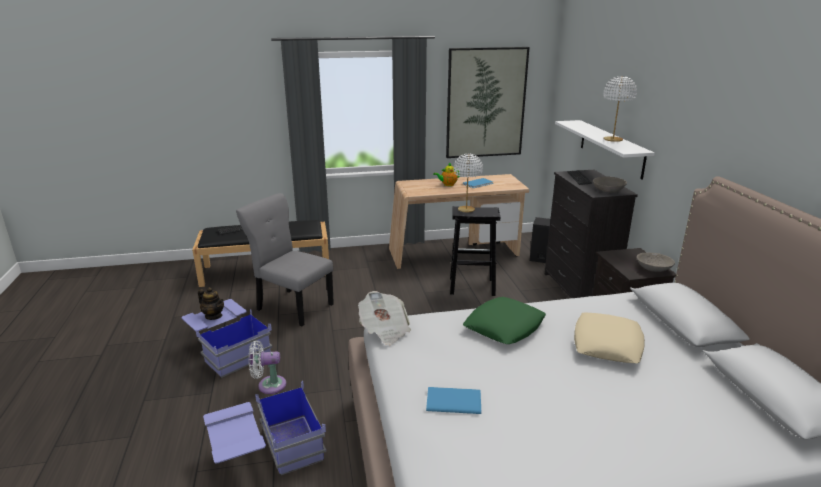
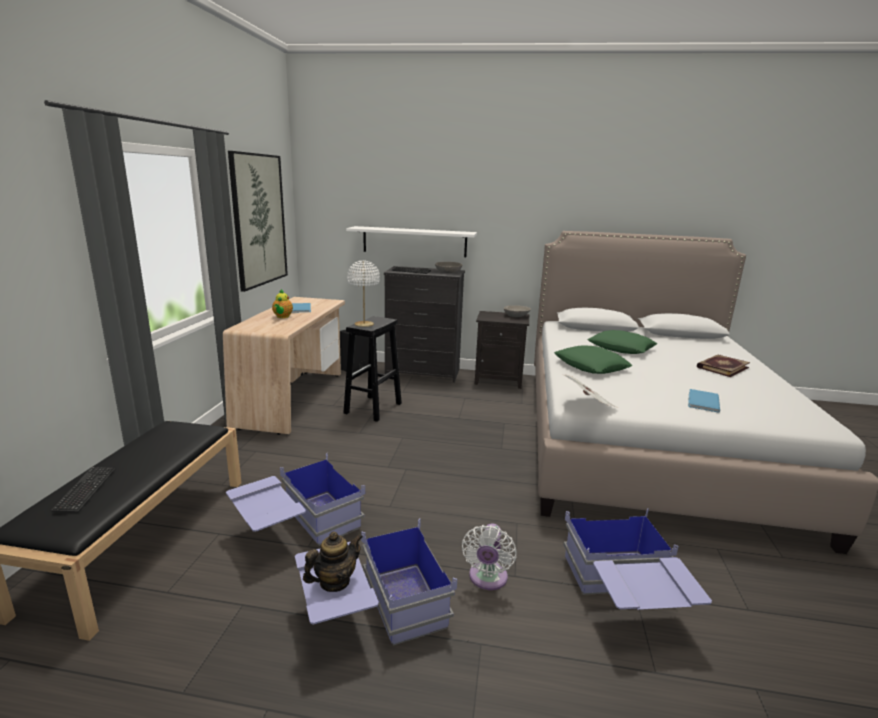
camera: 70 degrees left, 5 degrees down
grey chair [236,193,334,327] -> blue storage box [226,453,365,546]
beige pillow [574,313,645,363] -> green pillow [587,330,657,354]
white table lamp [603,76,637,142] -> none
none -> book [697,354,750,377]

